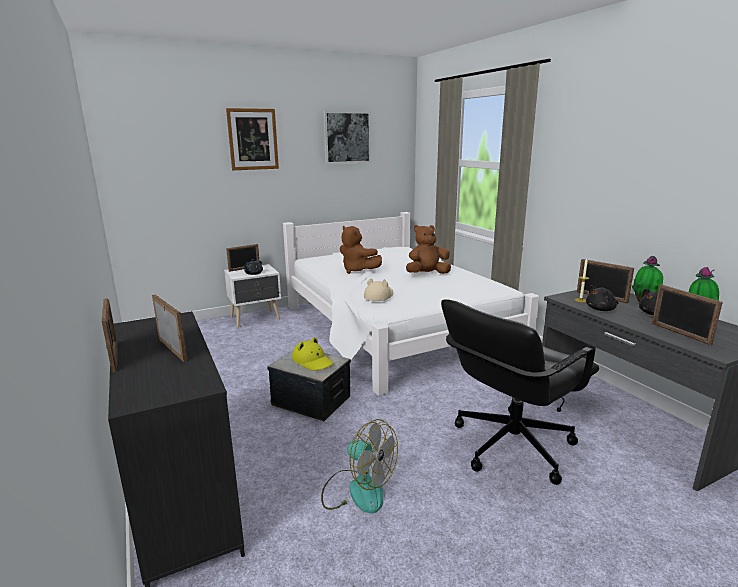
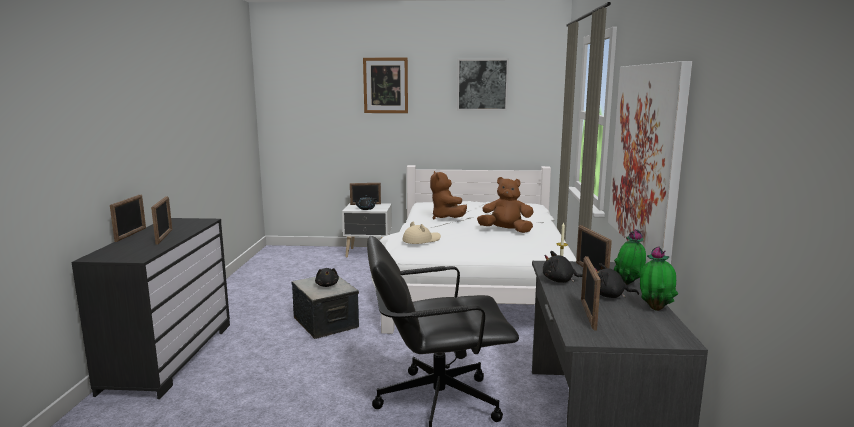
camera: 30 degrees right, 5 degrees down
yellow hat [292,337,334,370] -> black plush toy [315,268,339,287]
fan [321,419,398,514] -> none
none -> picture [608,61,692,264]

